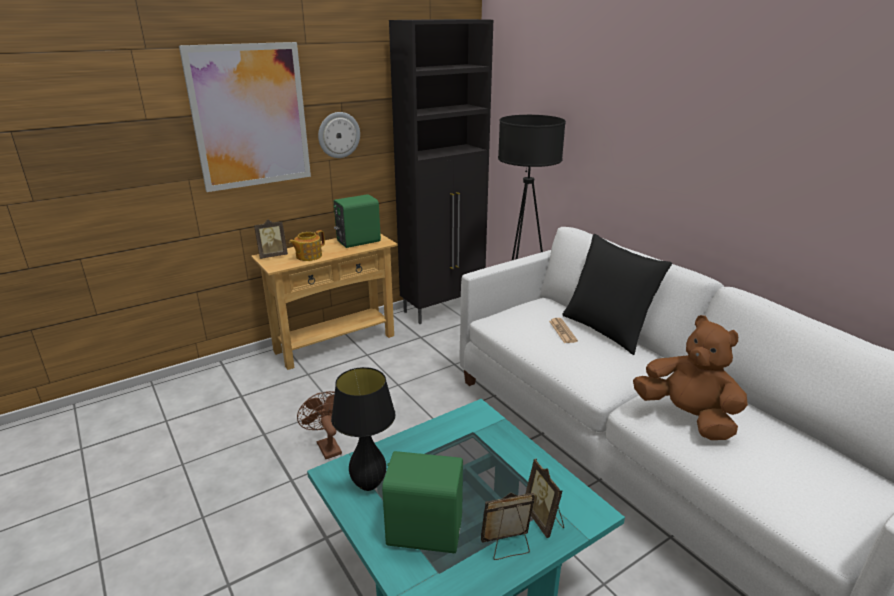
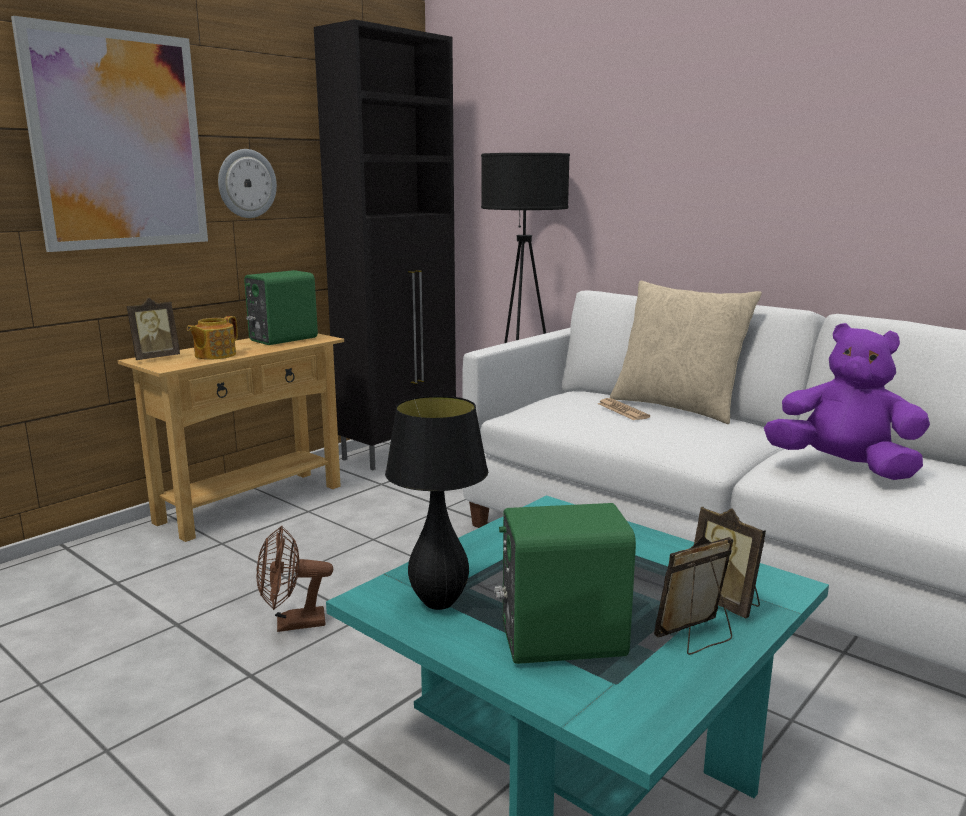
camera: 15 degrees left, 10 degrees down
brown fan [297,391,342,459] -> brown fan turned 60 degrees counterclockwise [257,526,333,632]
black pillow [562,234,672,355] -> beige pillow [610,281,762,424]
brown plush toy [633,315,748,440] -> purple plush toy [764,323,930,480]

